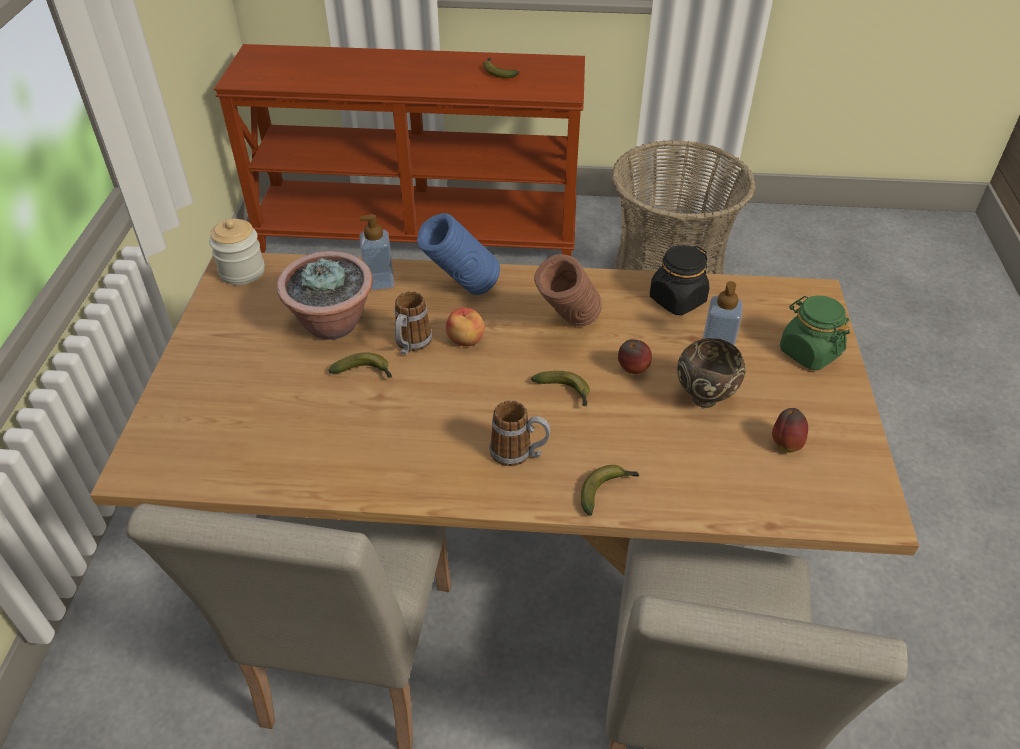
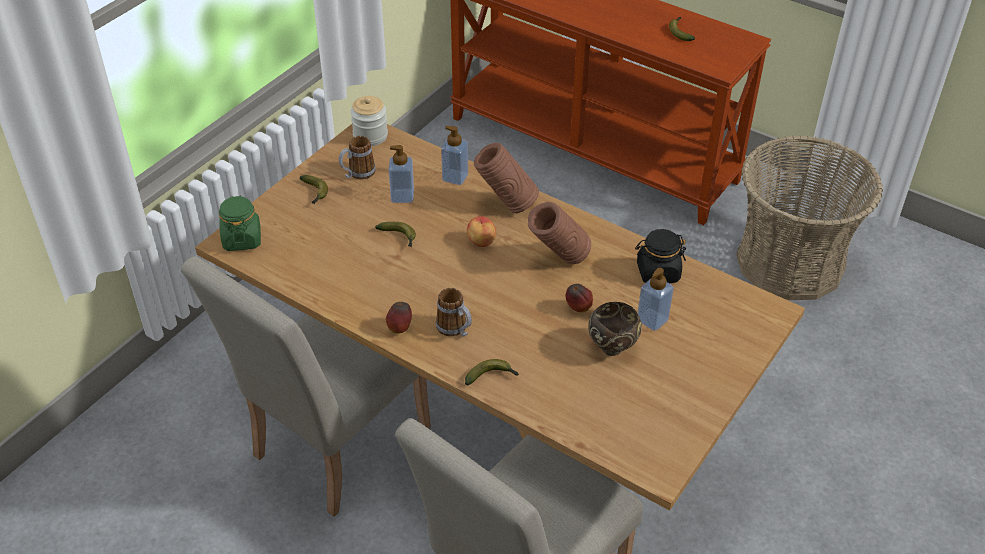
camera: 30 degrees right, 0 degrees up
potted plant [277,251,373,340] -> soap dispenser [388,145,414,203]
mug [395,291,432,354] -> mug moved to [339,136,376,179]
blue vase [417,213,500,295] -> brown vase [474,143,539,213]
banana [531,371,590,407] -> banana moved to [300,175,328,204]
apple [772,408,808,452] -> apple moved to [386,302,412,334]
green jar [780,296,850,370] -> green jar moved to [219,195,261,251]

